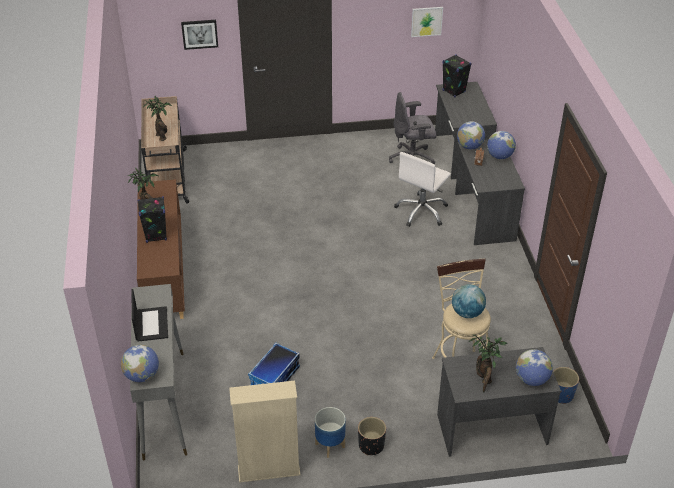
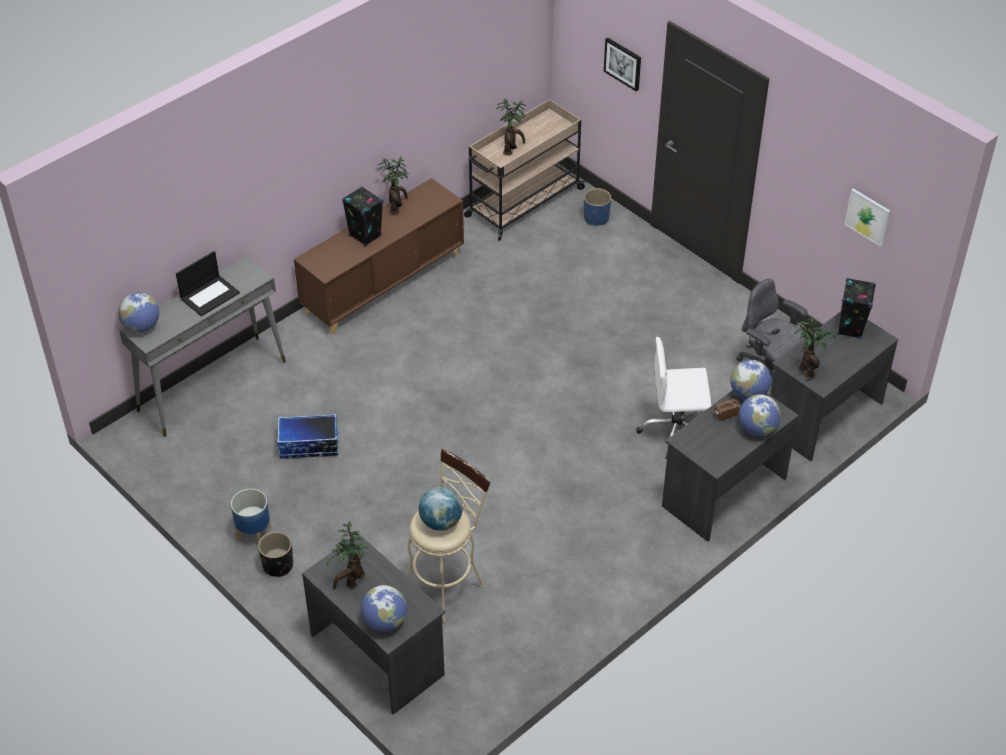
camera: 55 degrees right, 5 degrees up
beige bookcase [229,380,300,483] -> none
blue planter [553,367,579,404] -> blue planter moved to [584,188,611,226]
none -> potted plant [794,316,836,380]

